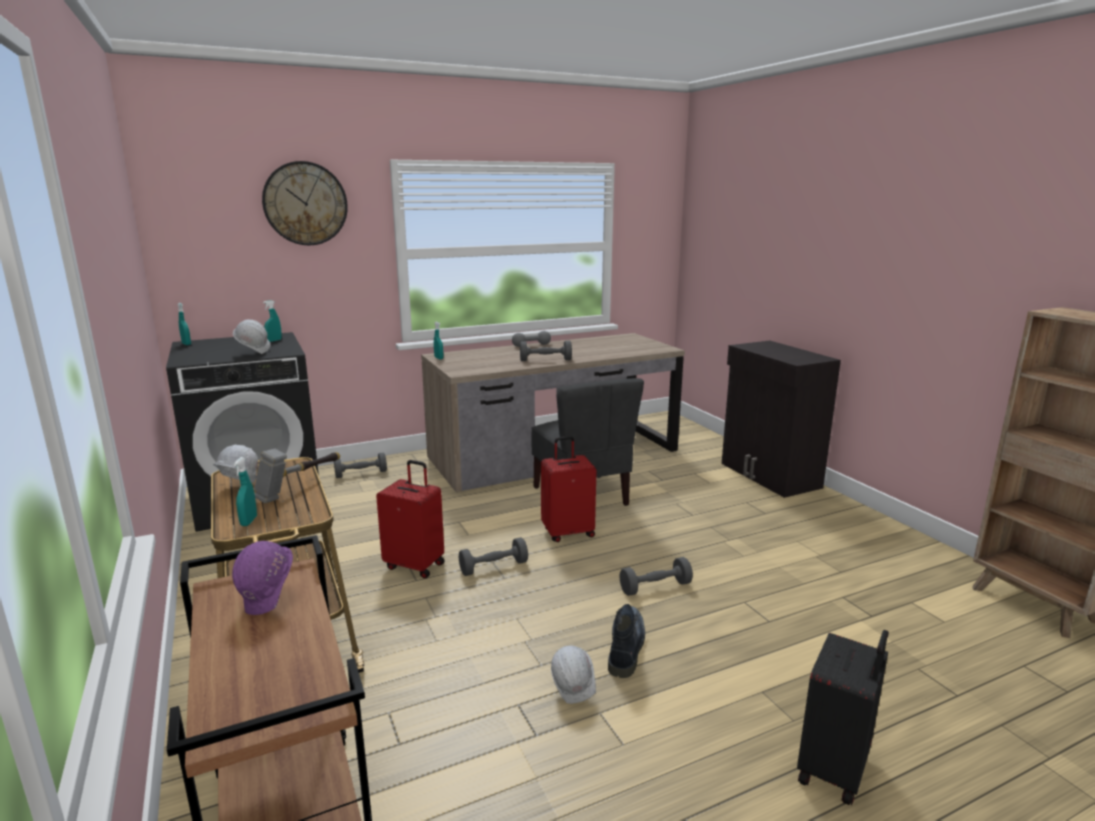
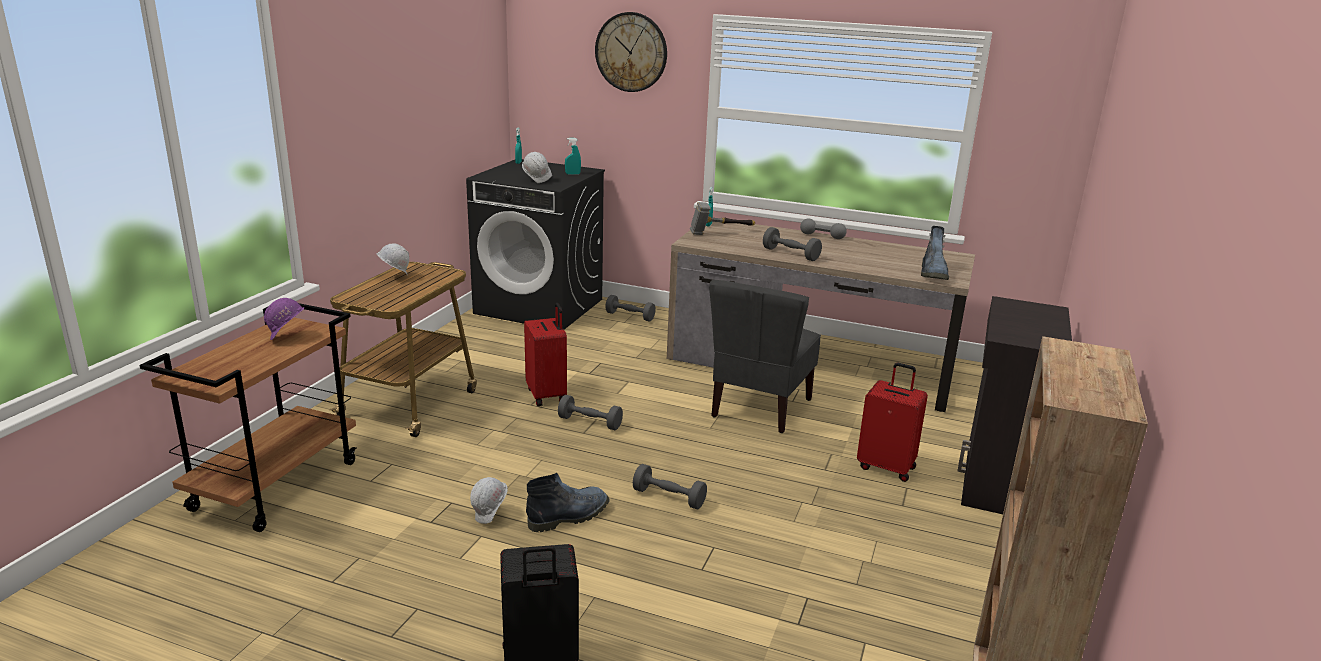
camera: 45 degrees right, 5 degrees up
turquoise spray bottle [234,457,257,526] -> none
hammer [254,449,340,504] -> hammer moved to [690,202,755,235]
red suitcase [541,436,596,542] -> red suitcase moved to [857,363,928,482]
none -> boot [921,226,949,280]

